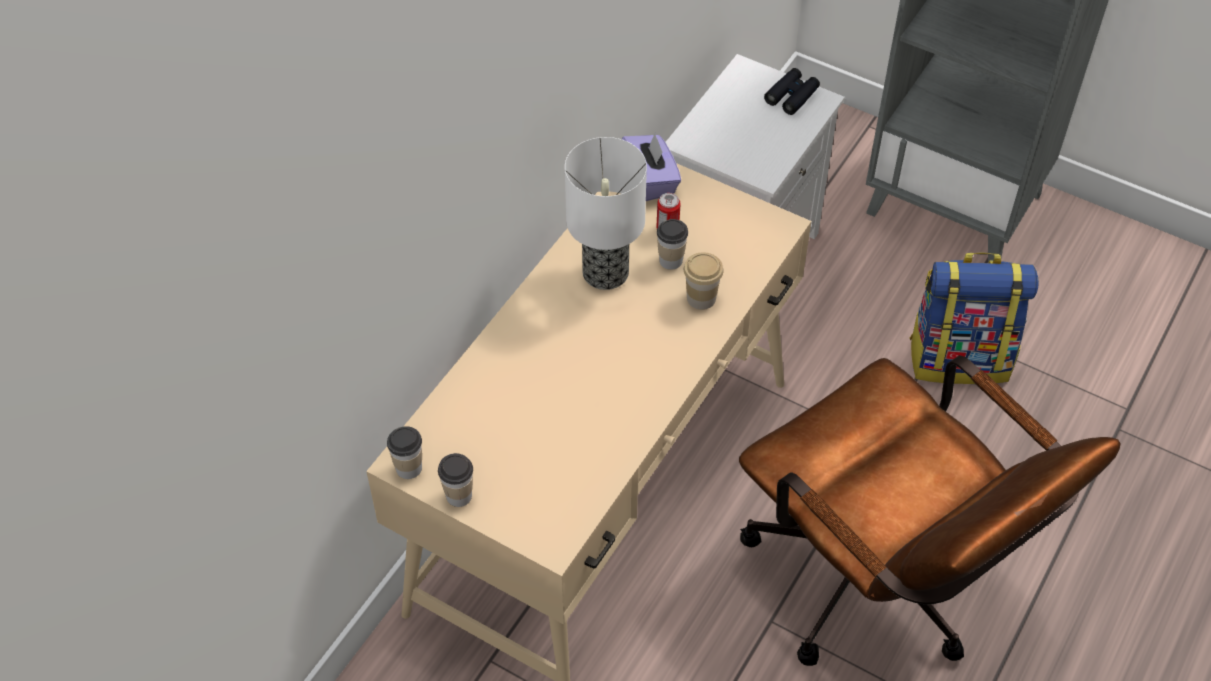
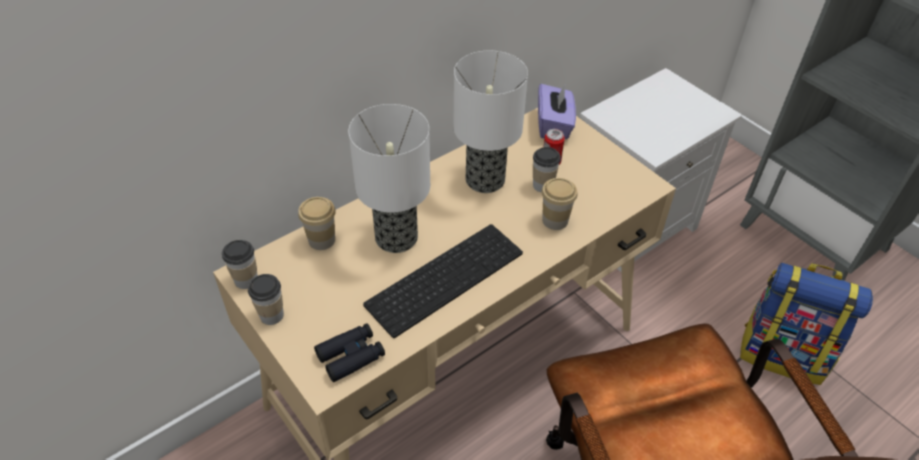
camera: 20 degrees right, 5 degrees down
black binoculars [764,68,820,115] -> black binoculars moved to [314,323,385,382]
none -> cup [298,197,336,250]
none -> table lamp [348,104,430,253]
none -> keyboard [363,224,523,338]

